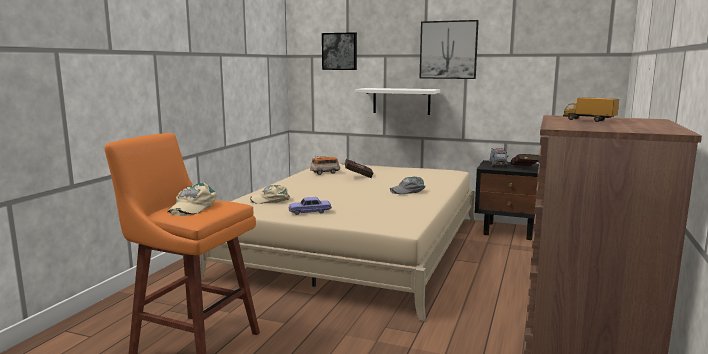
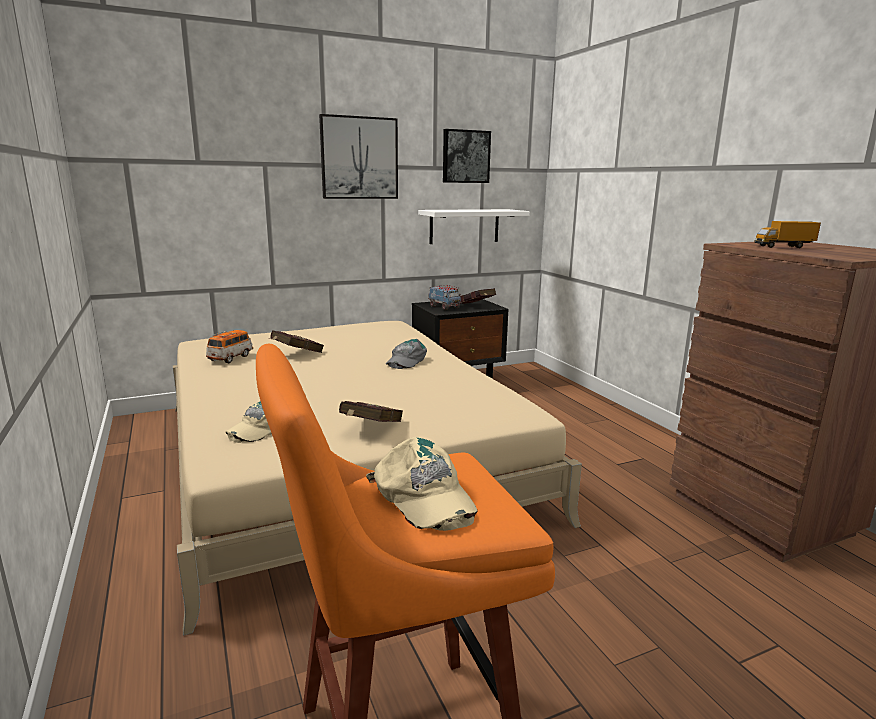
camera: 45 degrees left, 5 degrees up
toy car [289,197,332,215] -> red book [339,401,403,422]
picture [322,32,357,70] -> picture moved to [443,129,491,183]
white shelf [355,88,440,115] -> white shelf moved to [418,209,530,244]

